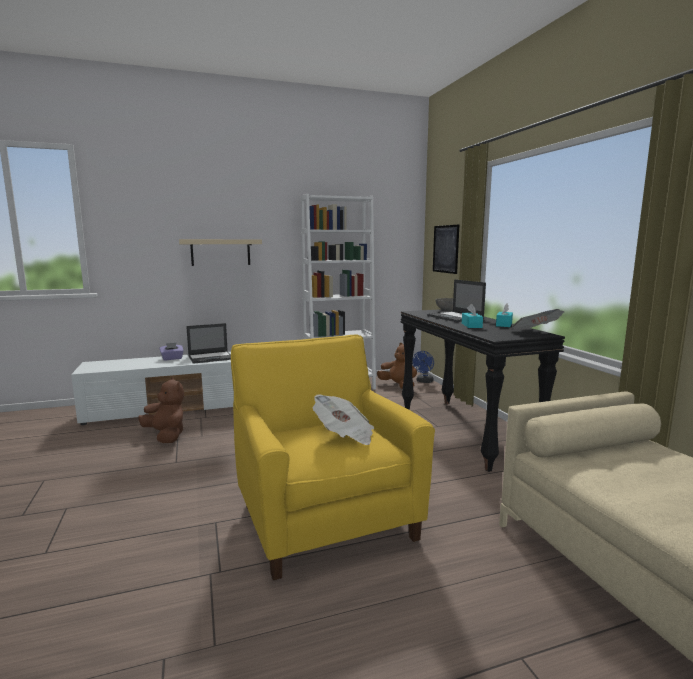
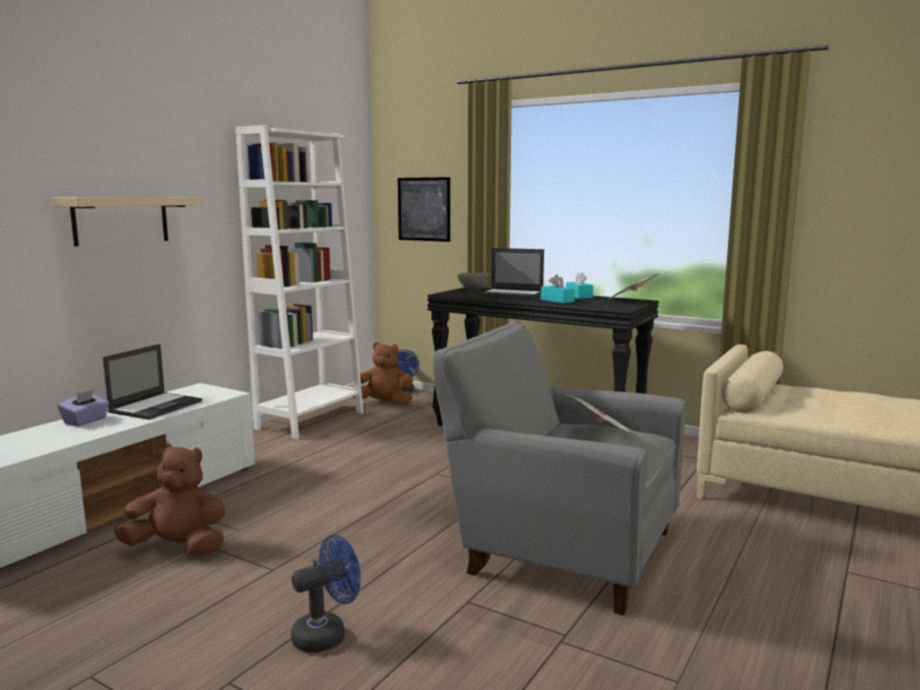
camera: 40 degrees left, 0 degrees up
yellow armchair [231,334,435,581] -> grey armchair [433,322,687,616]
none -> blue fan [291,534,361,653]

